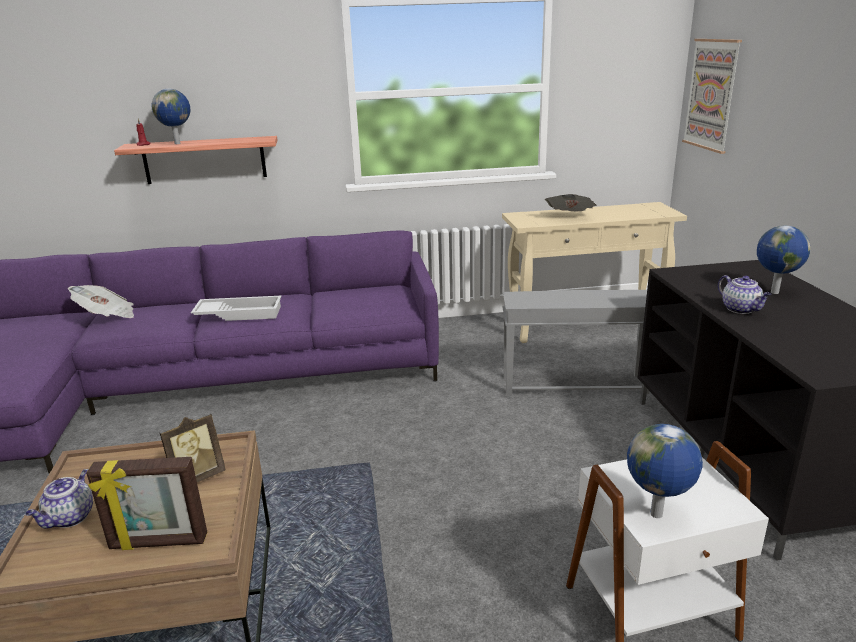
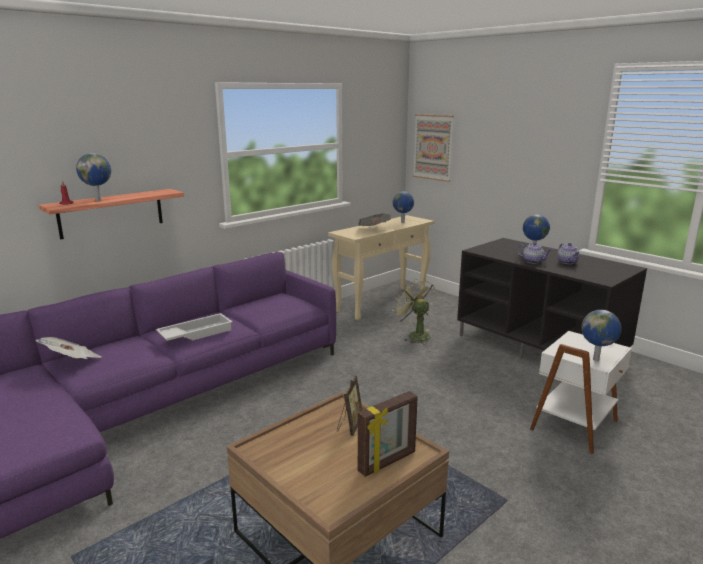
camera: 35 degrees left, 5 degrees down
teapot [25,469,93,529] -> teapot moved to [557,243,579,264]
grey side table [503,290,650,395] -> green fan [392,278,436,345]
none -> globe [393,191,414,223]

